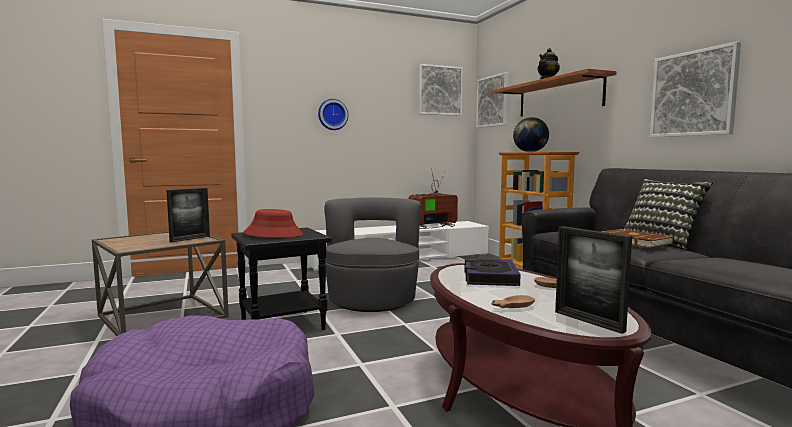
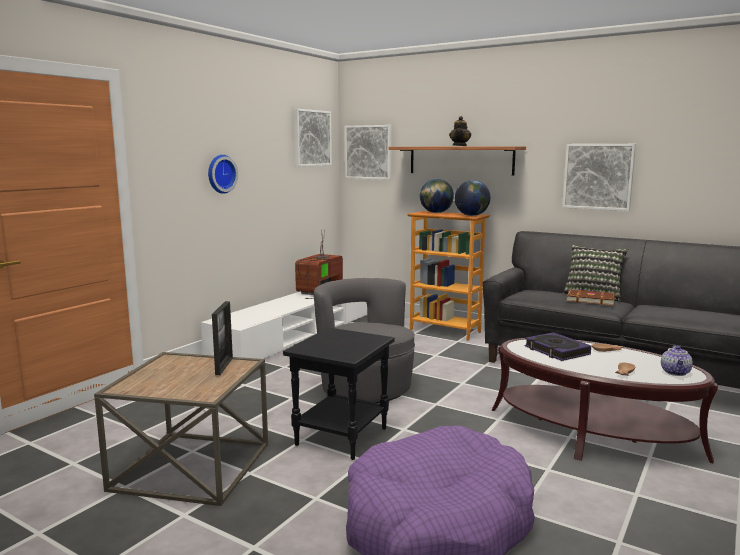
camera: 35 degrees left, 5 degrees up
red hat [243,209,303,238] -> none
picture frame [555,226,632,334] -> teapot [661,345,693,376]
none -> globe [455,180,490,216]

